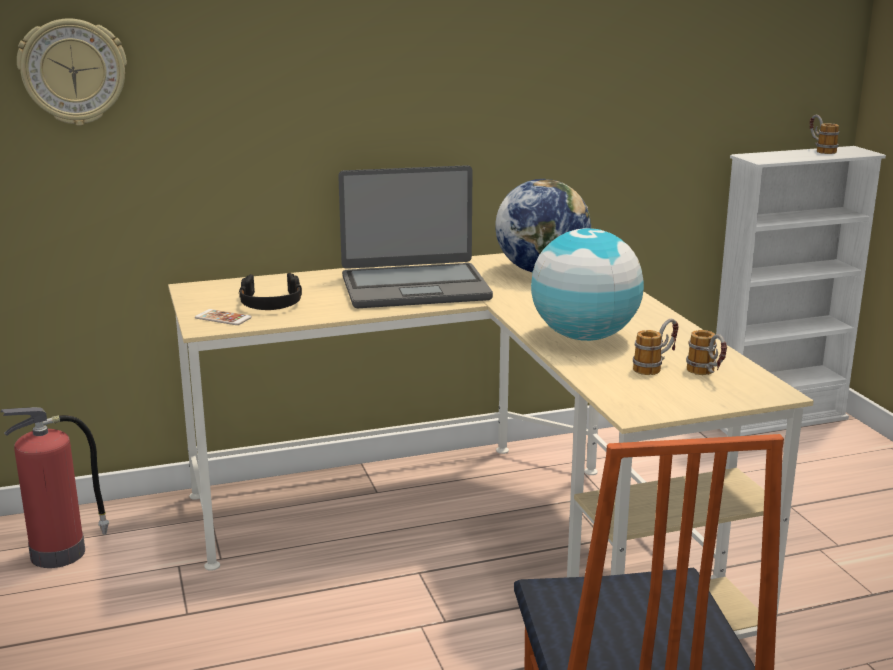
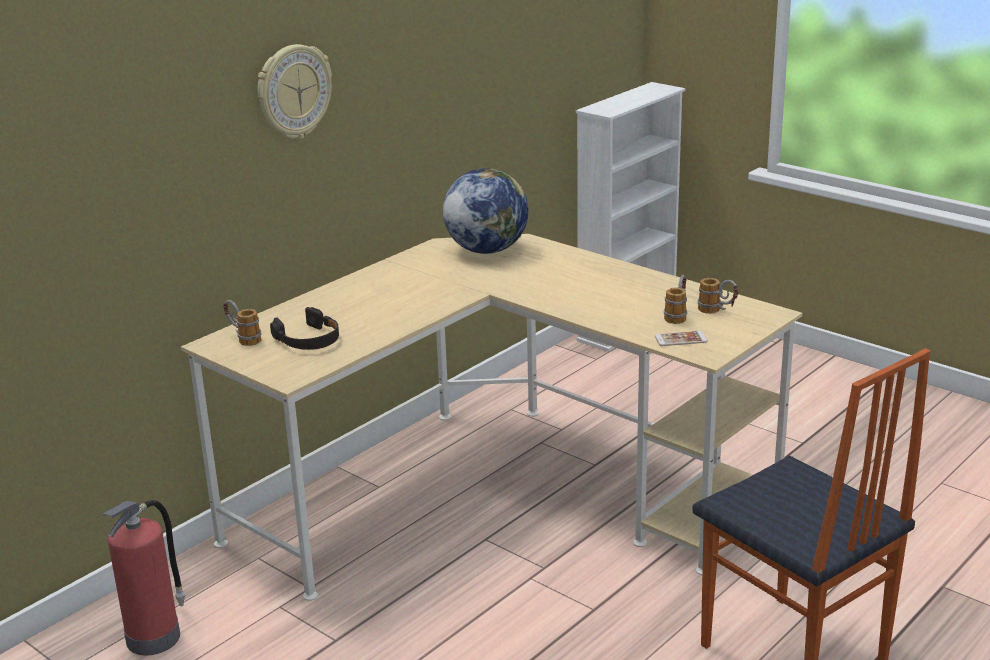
camera: 30 degrees left, 5 degrees up
wall clock [17,18,127,126] -> wall clock moved to [257,44,332,139]
phone [195,309,252,325] -> phone moved to [655,331,708,346]
laptop [338,165,493,308] -> none
globe [531,228,644,341] -> none
mug [809,115,839,154] -> mug moved to [223,300,261,346]

